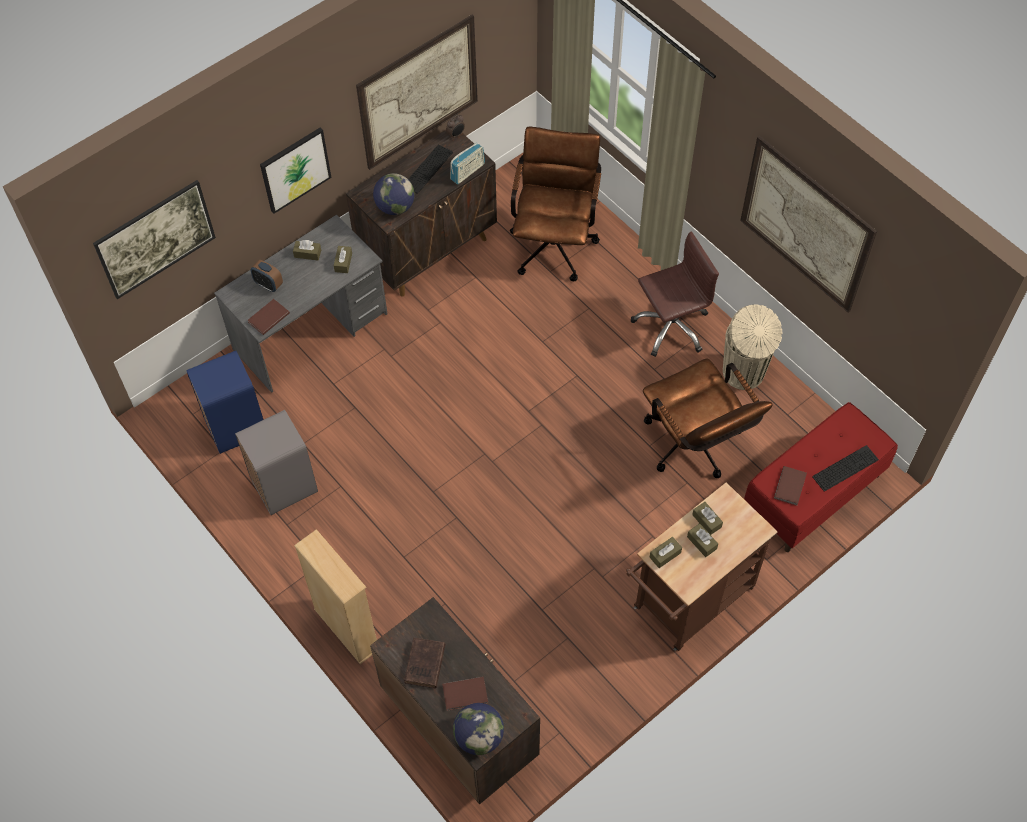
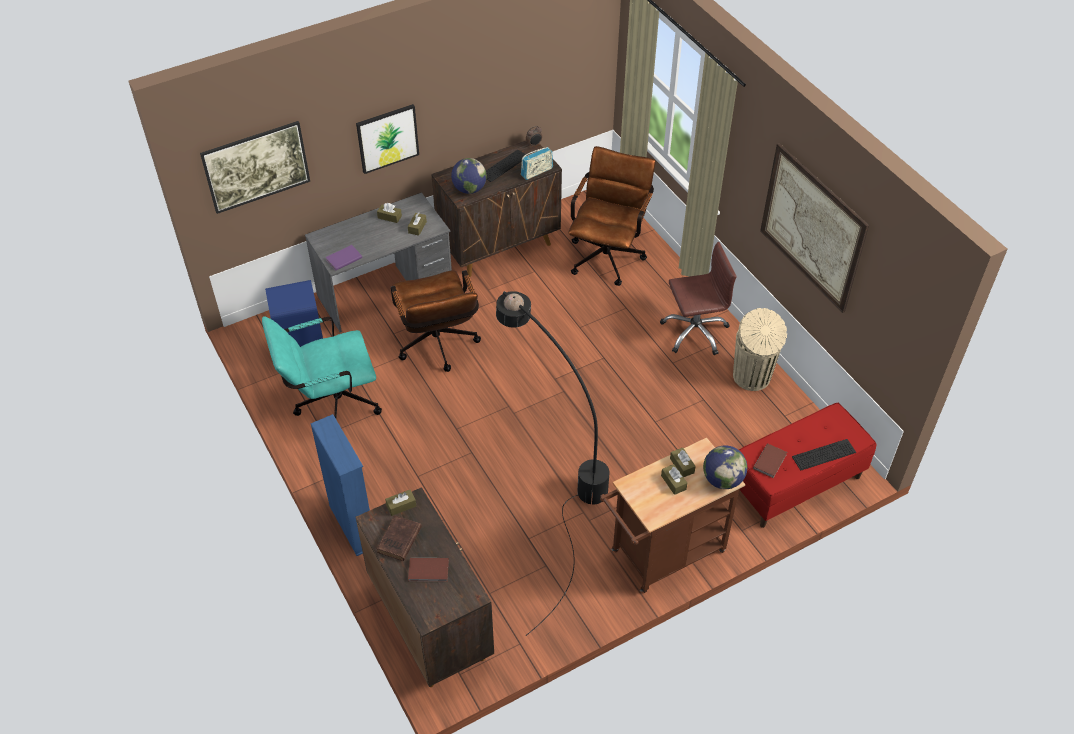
camera: 10 degrees right, 10 degrees down
grey trash can [235,410,318,515] -> turquoise office chair [262,316,382,418]
brown book [248,299,290,335] -> purple book [326,245,362,271]
alarm clock [251,260,283,292] -> none
beige bookcase [294,529,377,664] -> blue bookcase [310,414,370,556]
picture [356,15,478,170] -> none
globe [453,703,504,755] -> globe moved to [703,445,747,489]
brown office chair [643,358,773,478] -> brown office chair moved to [391,270,481,372]
brown tissue box [649,537,682,568] -> brown tissue box moved to [385,489,416,516]
none -> black floor lamp [496,291,610,636]

